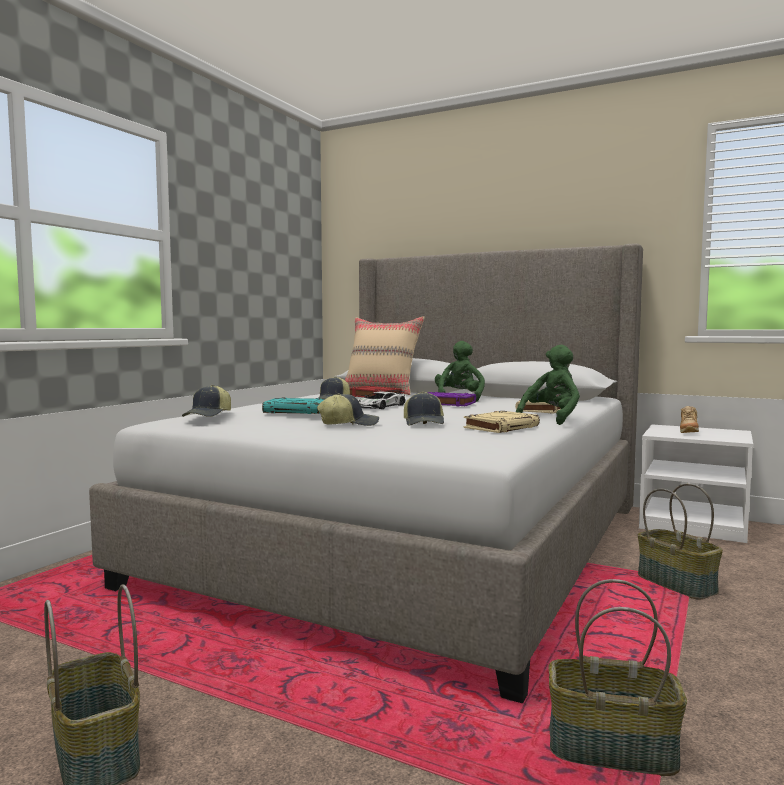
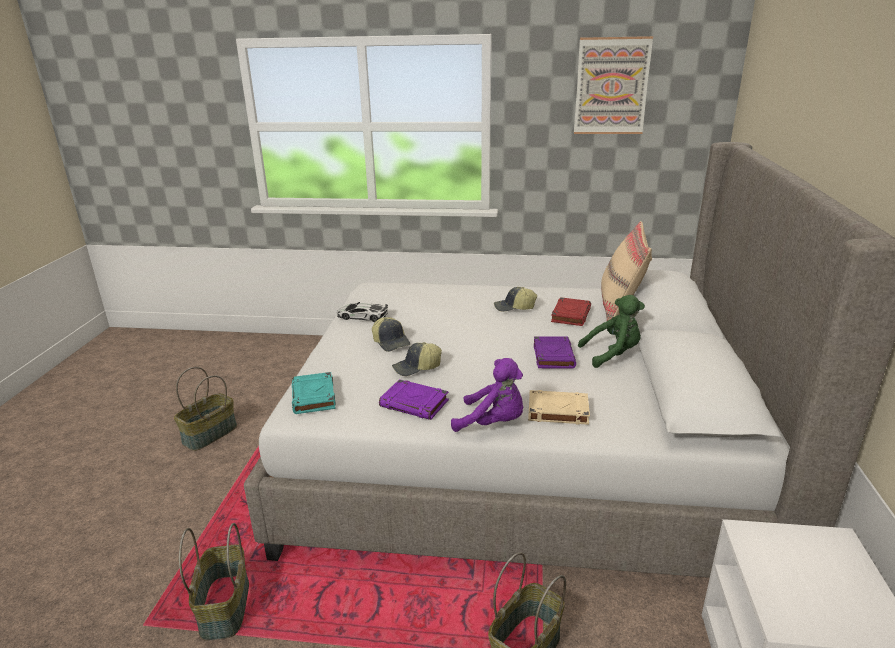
camera: 70 degrees right, 20 degrees up
cap [182,385,231,417] -> none
turquoise book [262,398,325,414] -> turquoise book moved to [292,372,336,414]
toy car [359,390,406,409] -> toy car moved to [337,302,388,322]
beige book [464,411,540,433] -> purple book [379,379,449,420]
green plush toy [516,345,580,425] -> purple plush toy [451,358,523,432]
beige shoe [680,406,699,433] -> none
none -> picture [574,36,653,134]

